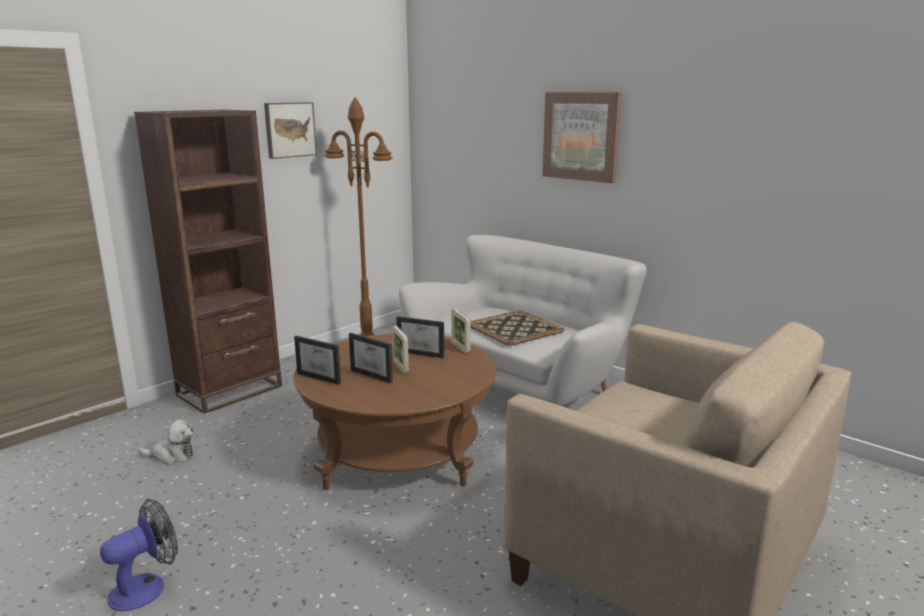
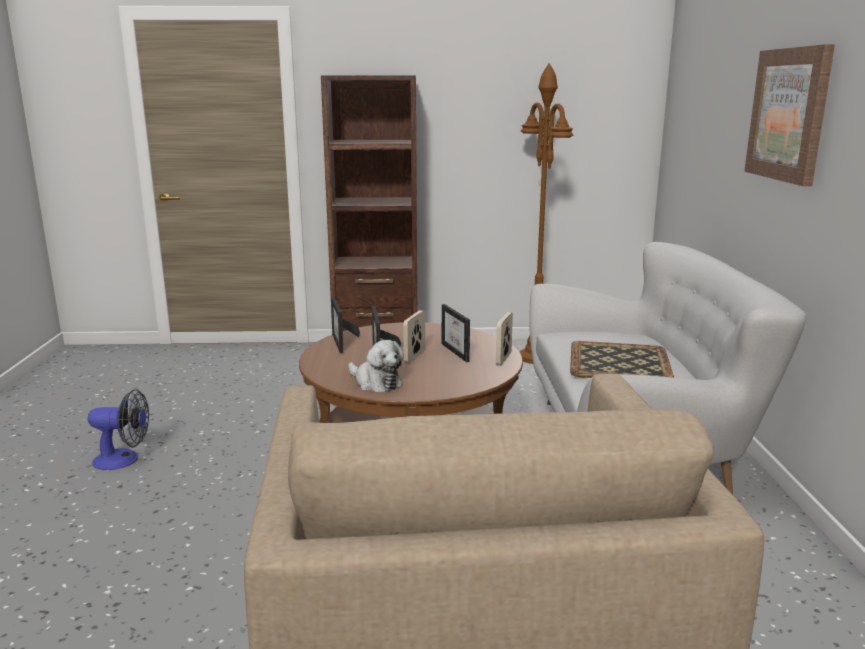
camera: 45 degrees right, 0 degrees up
plush toy [138,419,195,465] -> plush toy moved to [348,340,404,393]
picture [264,102,317,159] -> none

